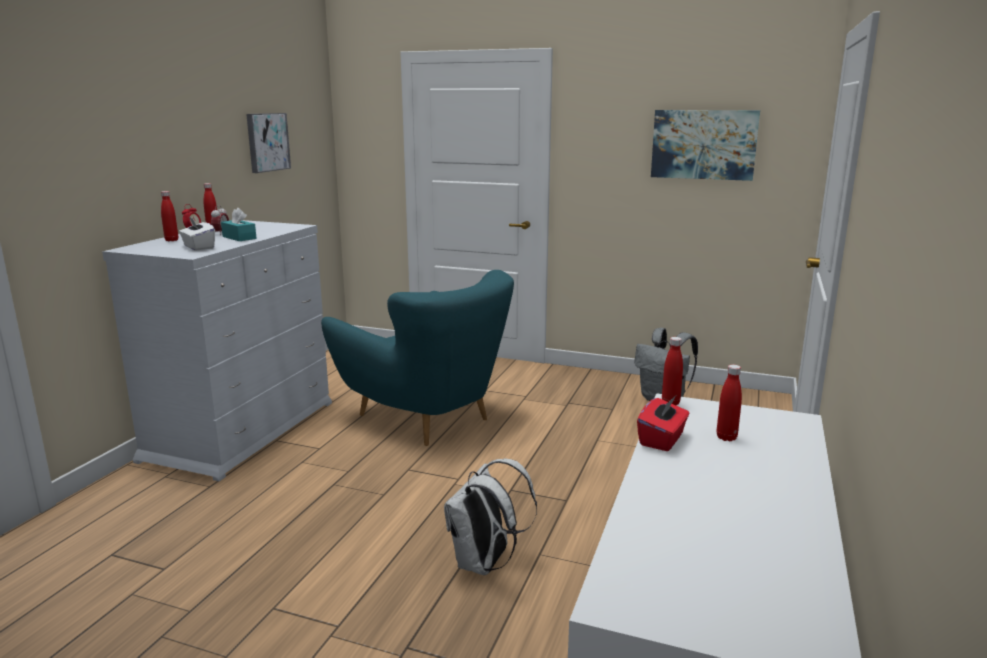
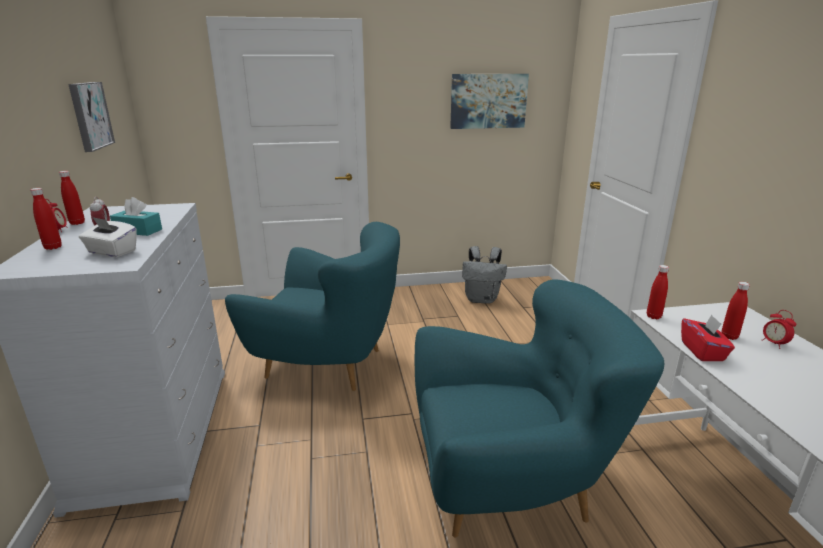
camera: 30 degrees left, 5 degrees up
white backpack [444,459,537,575] -> turquoise armchair [415,279,664,538]
none -> alarm clock [762,310,796,349]

